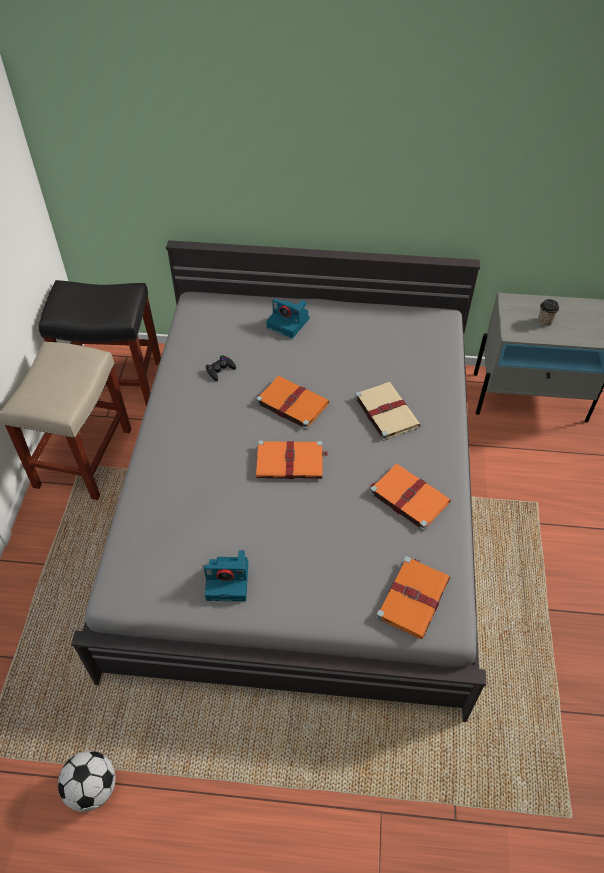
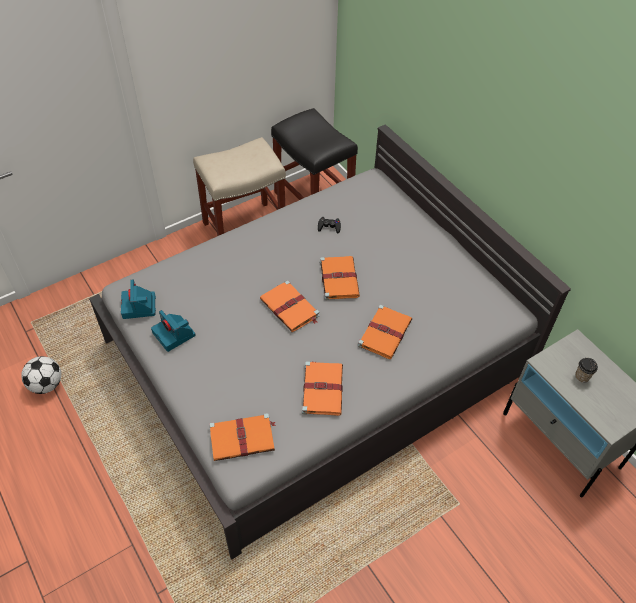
camera: 50 degrees right, 0 degrees up
camera [266,299,309,338] -> camera moved to [121,279,156,319]
beige book [355,382,420,441] -> orange book [358,305,412,359]

